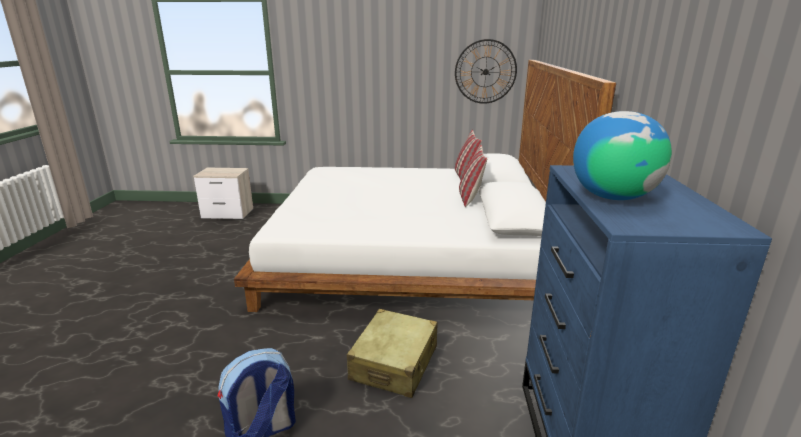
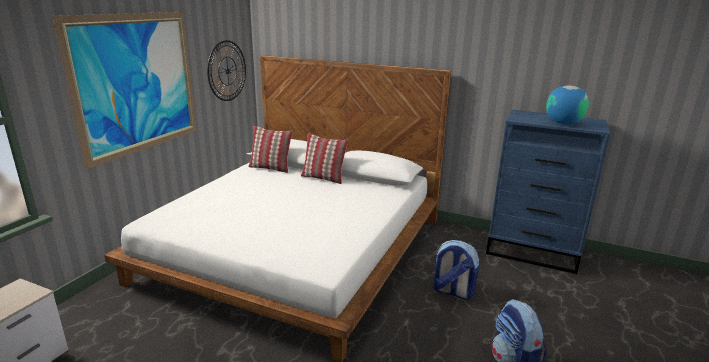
camera: 70 degrees left, 0 degrees up
beige suitcase [347,309,438,398] -> backpack [433,240,479,300]
none -> picture [53,12,197,169]

